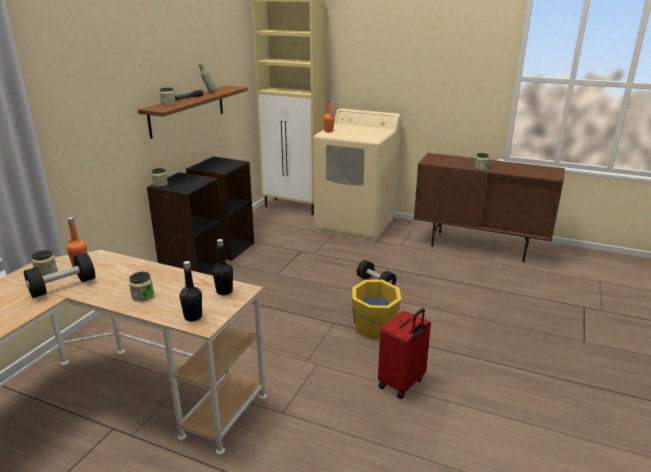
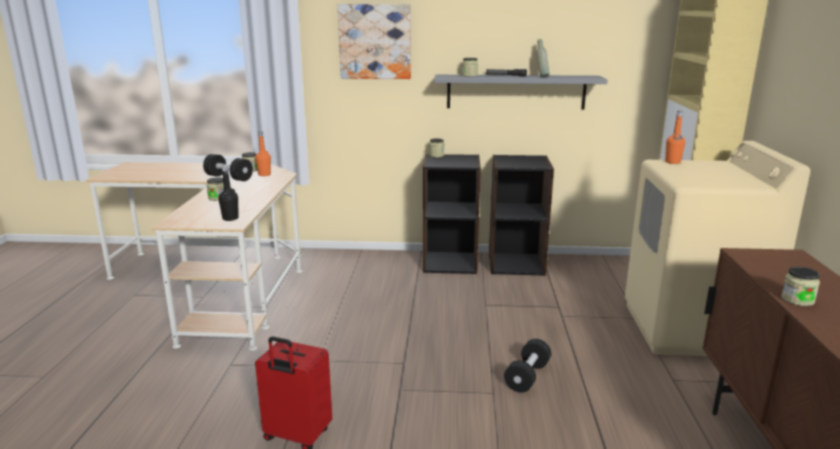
camera: 70 degrees right, 5 degrees down
brown shelf [138,86,248,139] -> grey shelf [434,75,607,110]
black bottle [179,261,202,321] -> none
yellow bucket [352,280,402,339] -> none
none -> picture [338,4,411,79]

